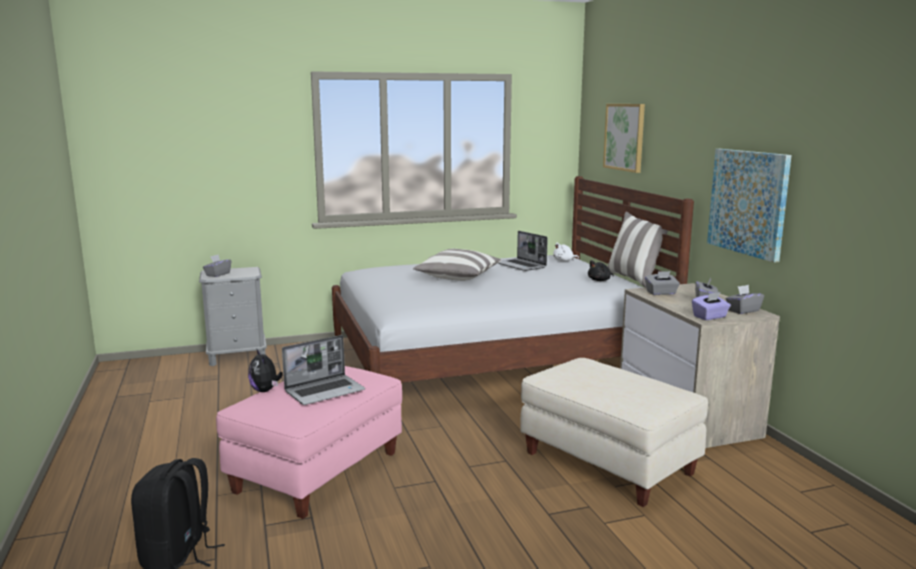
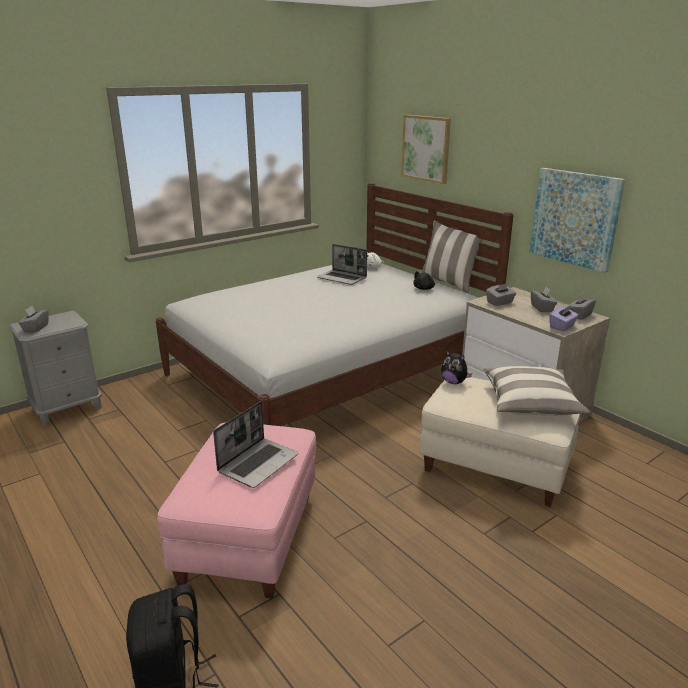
camera: 20 degrees left, 10 degrees up
plush toy [248,350,283,392] -> plush toy moved to [441,349,472,384]
pillow [413,249,501,281] -> pillow moved to [483,366,591,416]

